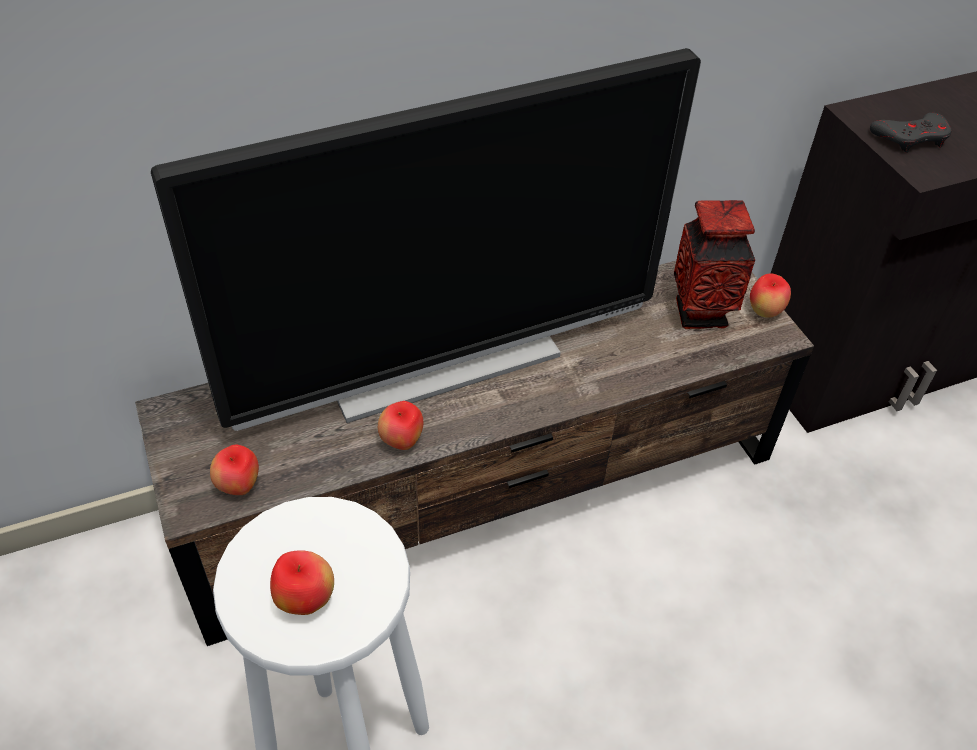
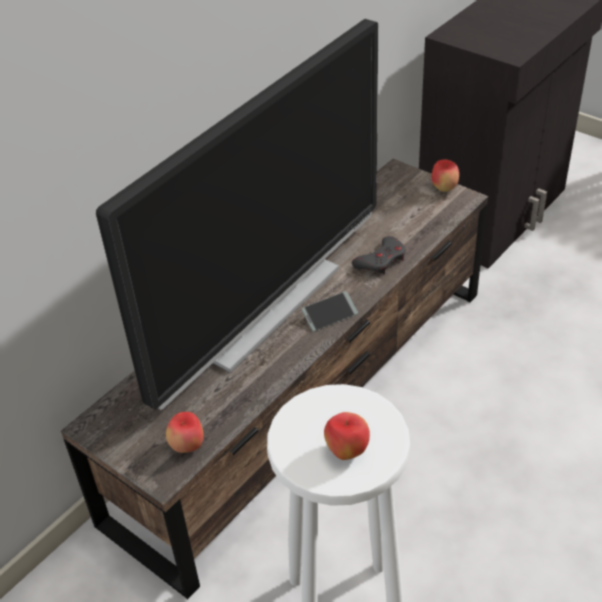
camera: 25 degrees left, 5 degrees down
apple [378,401,423,450] -> none
vase [674,200,755,329] -> none
grey game controller [870,113,951,153] -> grey game controller moved to [352,236,406,275]
none -> phone [302,291,358,331]

